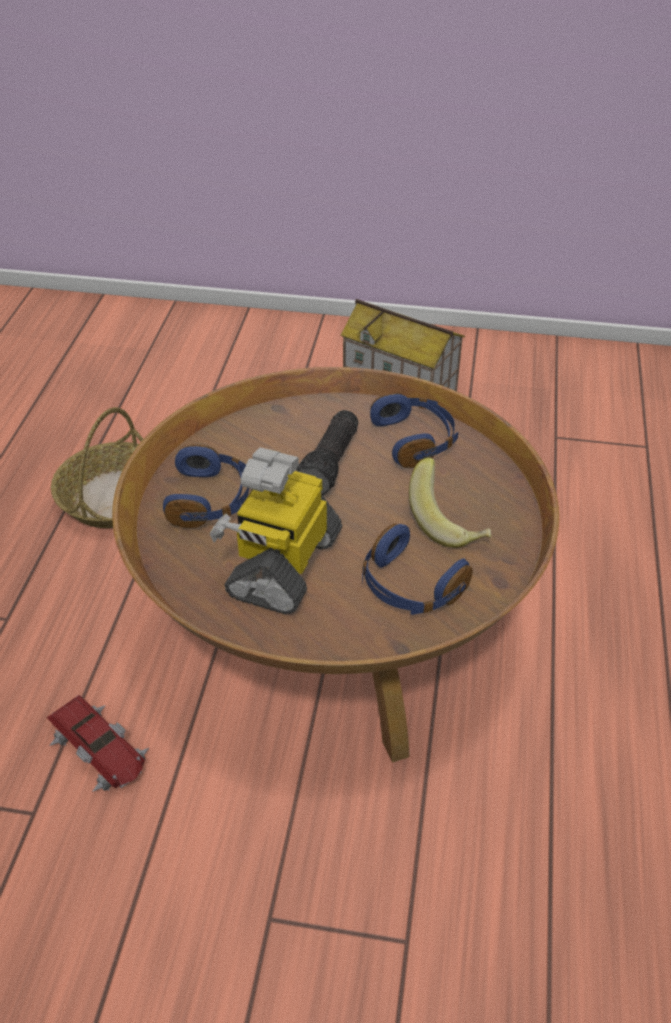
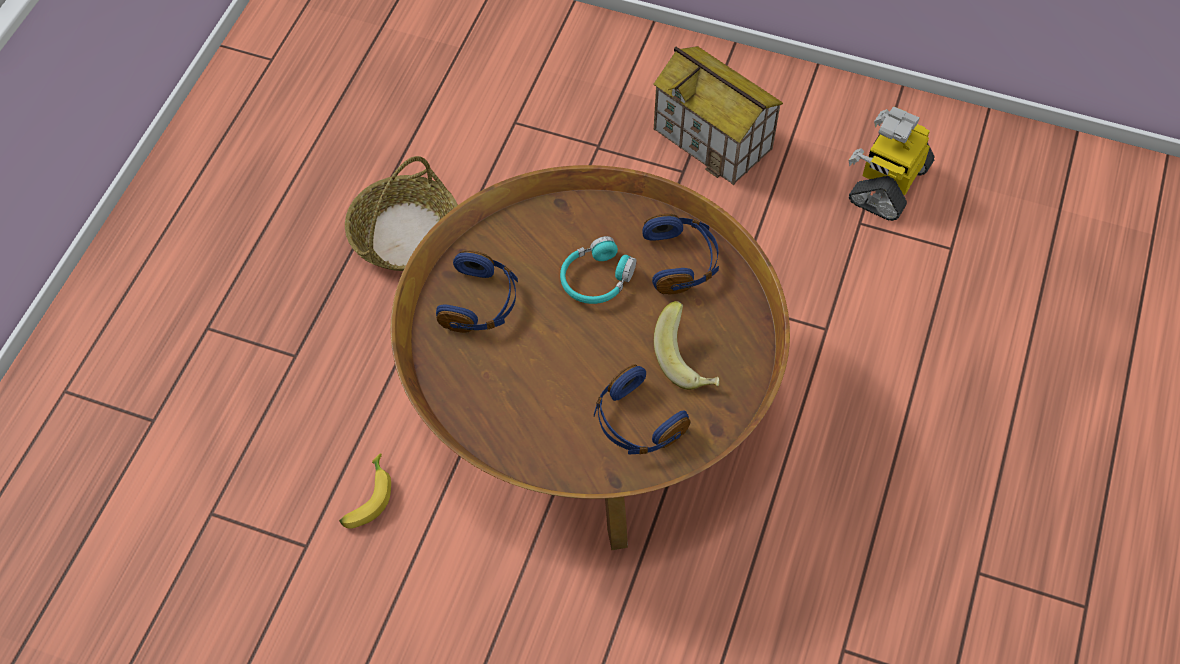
camera: 10 degrees right, 15 degrees up
toy car [47,695,150,792] -> banana [339,453,391,529]
toy robot [210,447,342,614] -> toy robot moved to [849,107,935,221]
flashlight [296,410,358,496] -> turquoise headphones [560,236,636,304]

